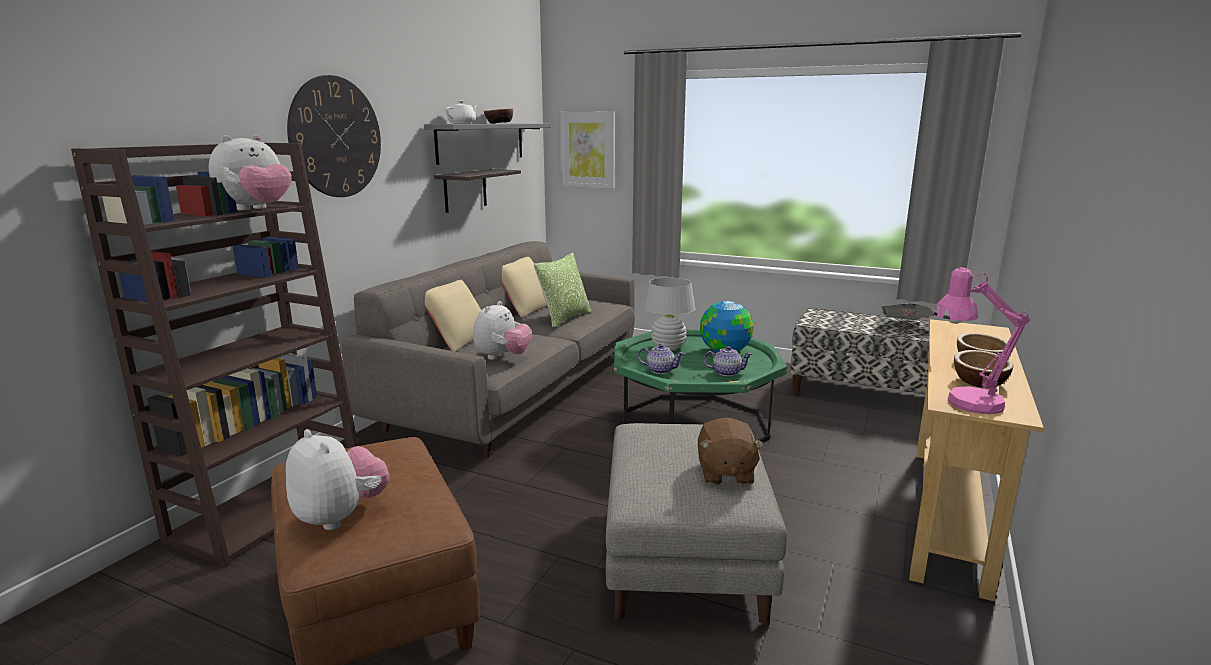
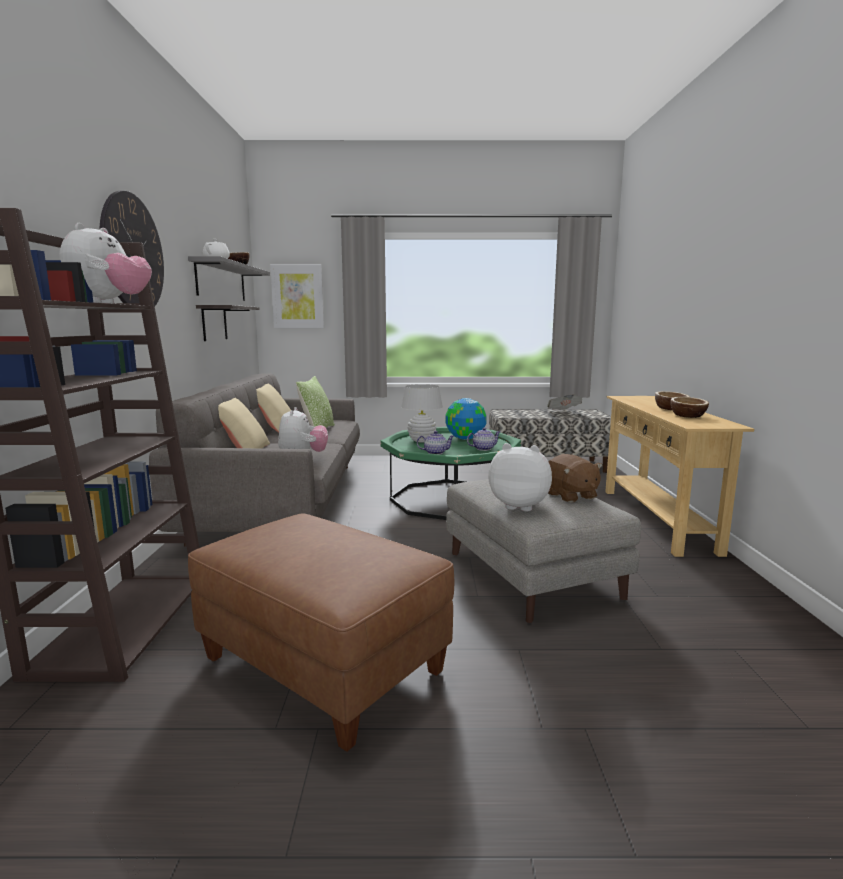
camera: 25 degrees left, 5 degrees down
plush toy [286,429,390,530] -> plush toy moved to [488,443,552,511]
pink table lamp [933,267,1030,414] -> none

